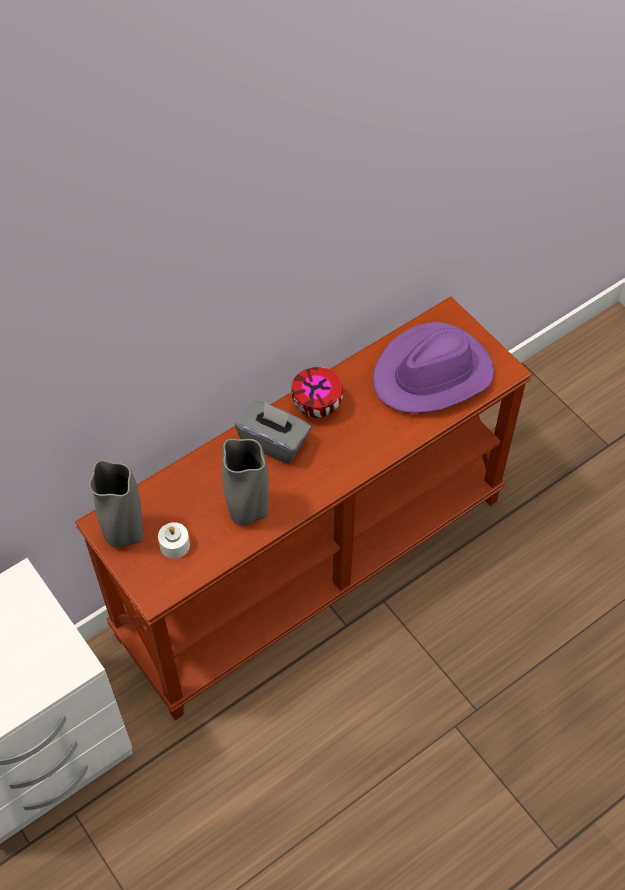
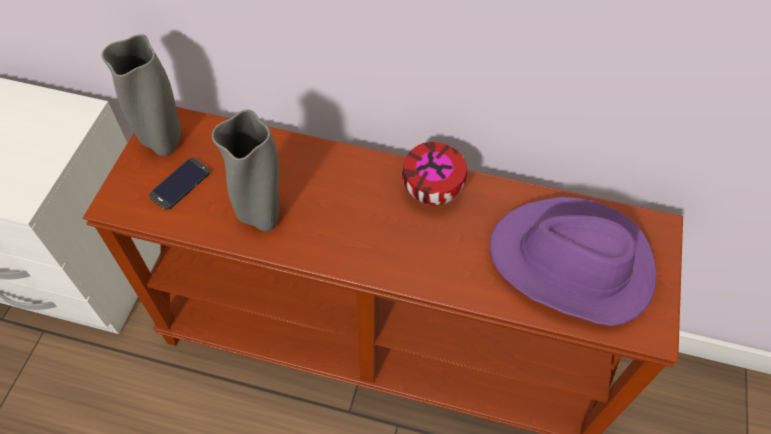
camera: 50 degrees right, 0 degrees up
white candle [158,522,190,559] -> phone [149,158,211,210]
grey tissue box [235,401,311,464] -> none

